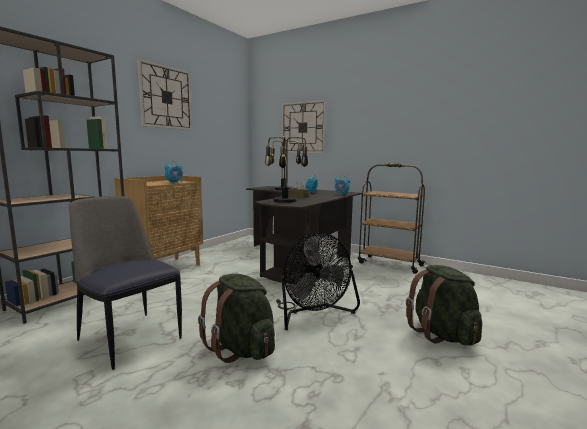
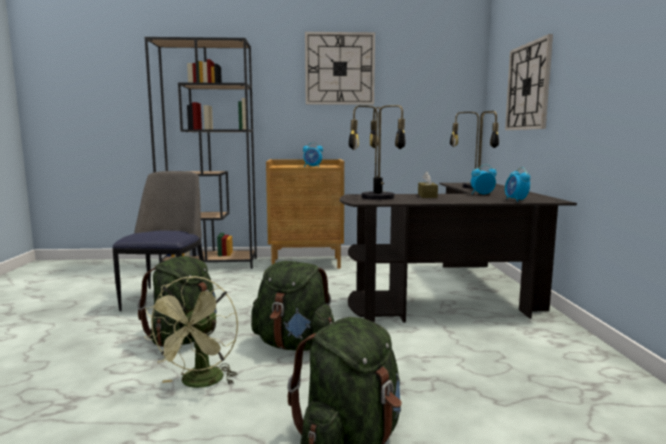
camera: 55 degrees right, 0 degrees up
black fan [276,233,360,330] -> green backpack [251,261,334,351]
brown cart [358,163,427,274] -> none
none -> green fan [145,276,238,388]

